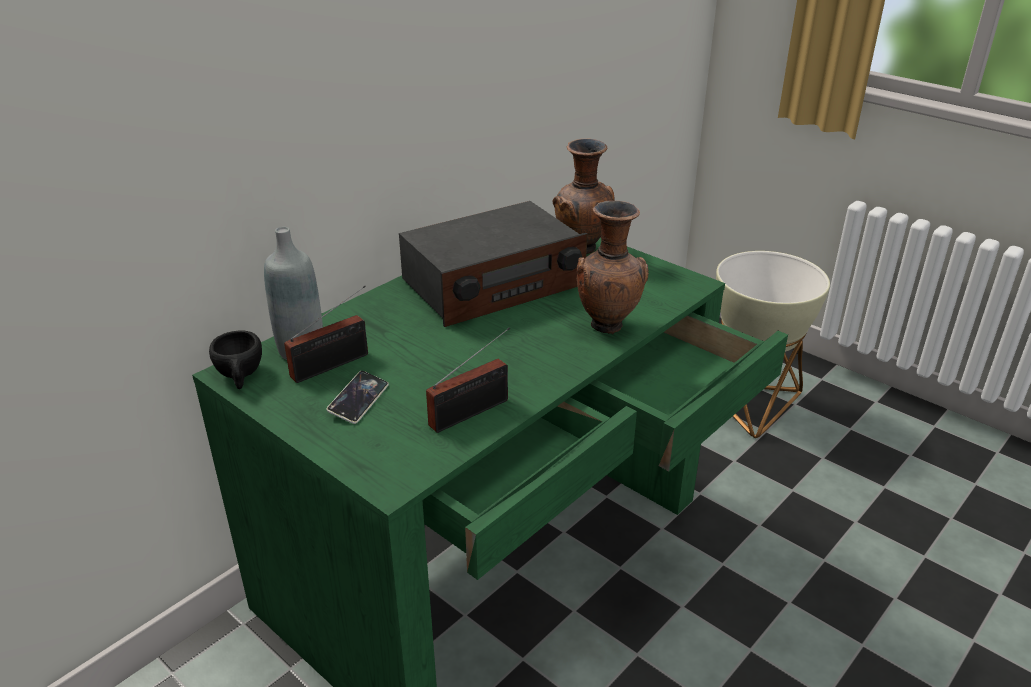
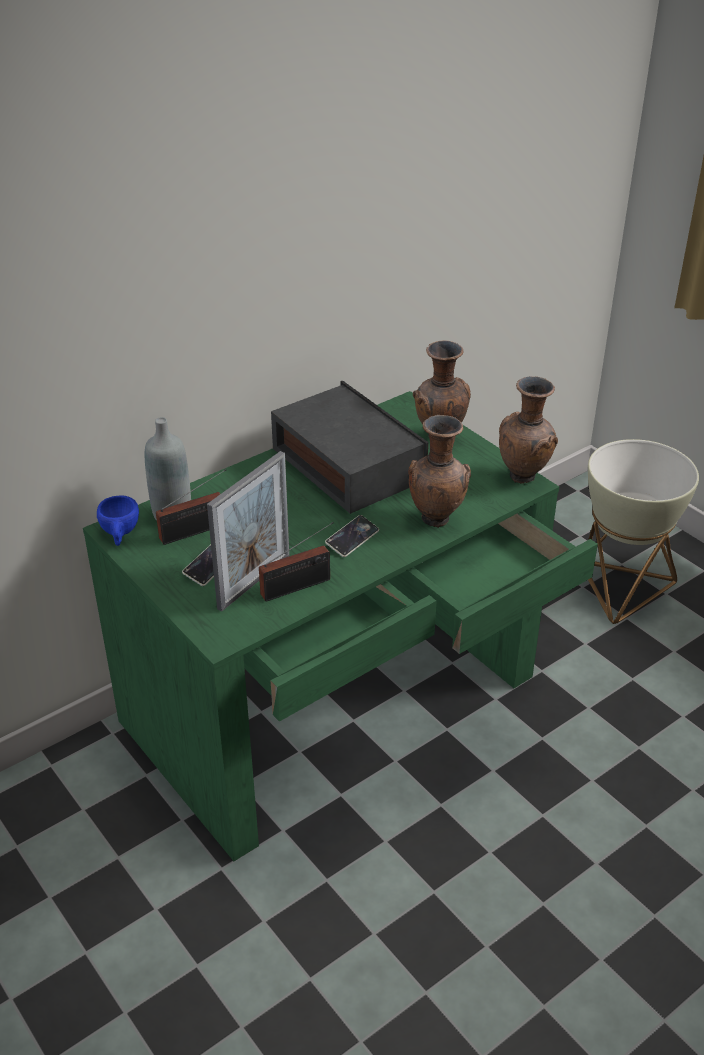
camera: 10 degrees right, 5 degrees up
black cup [209,331,262,389] -> blue cup [97,495,139,546]
radio [399,201,588,327] -> radio turned 105 degrees counterclockwise [271,381,428,514]
none -> picture frame [207,451,289,612]
none -> phone [325,515,379,557]
none -> brown vase [499,376,558,484]

